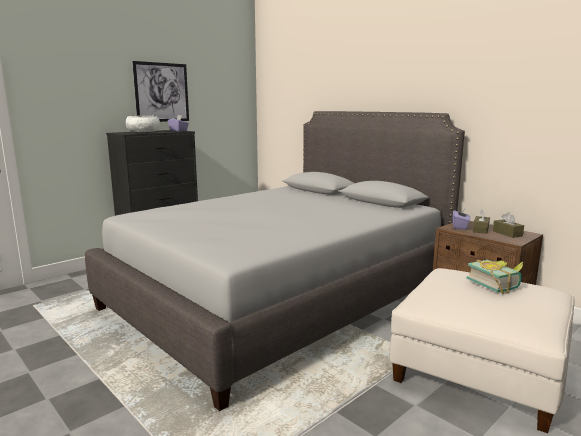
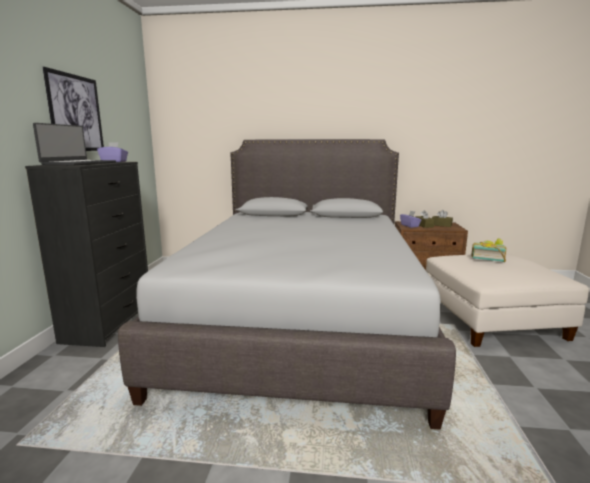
camera: 40 degrees left, 0 degrees up
white bowl [126,116,160,132] -> laptop [33,123,116,165]

